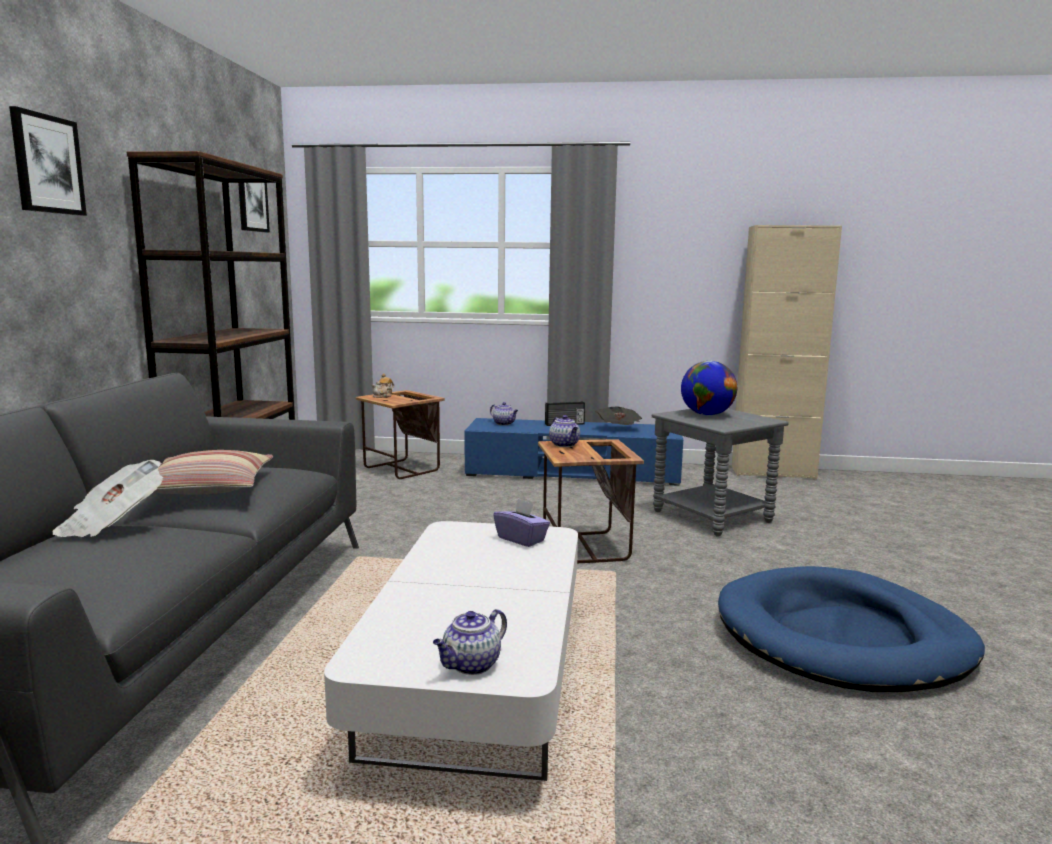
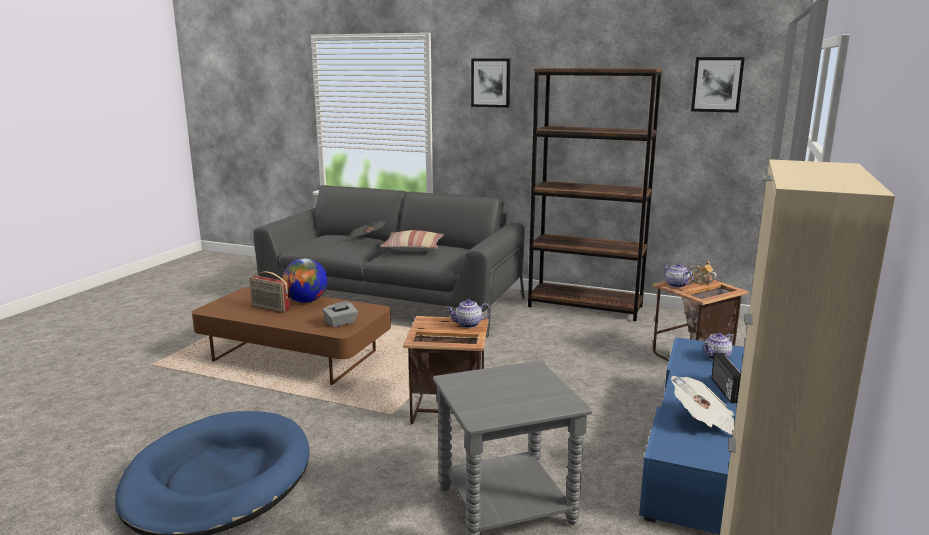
camera: 105 degrees right, 5 degrees up
white coffee table [324,521,578,781] -> brown coffee table [192,287,391,385]
teapot [433,609,507,675] -> teapot moved to [663,263,694,288]
purple tissue box [493,499,550,547] -> grey tissue box [323,301,358,327]
globe [681,361,737,416] -> globe moved to [282,258,328,303]
none -> radio [249,271,290,313]

